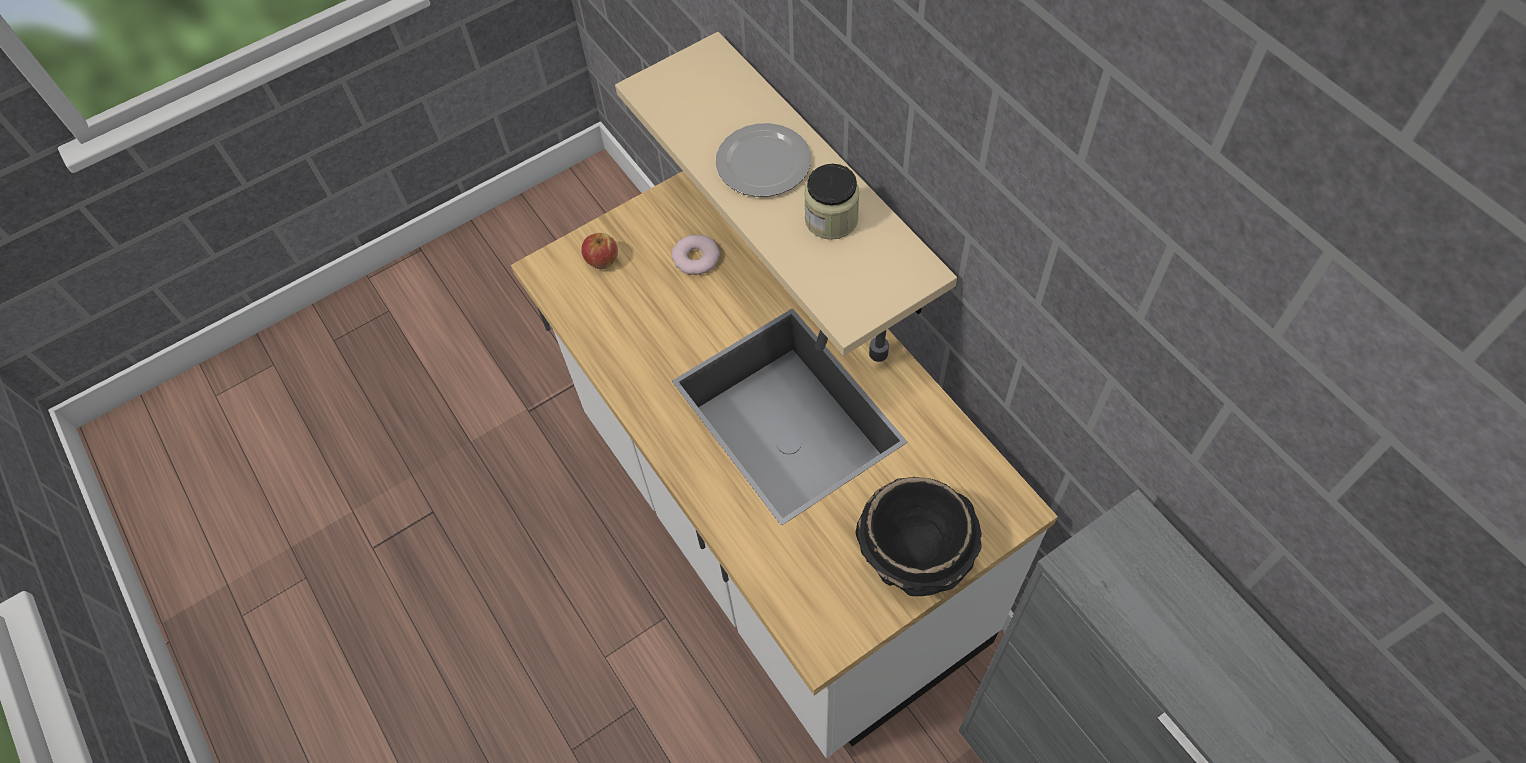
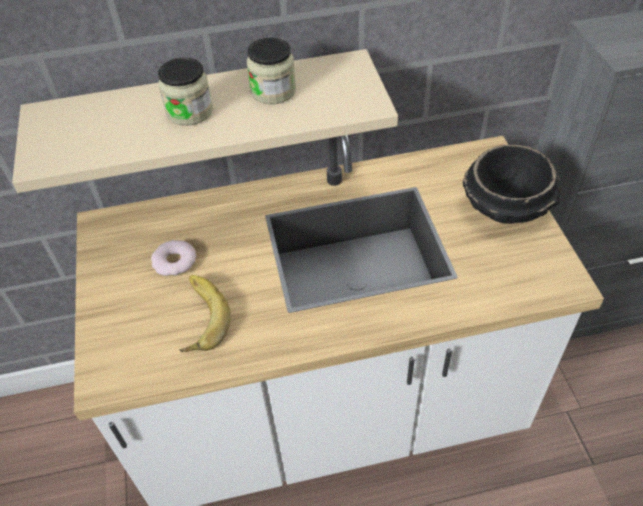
camera: 70 degrees left, 10 degrees down
apple [581,233,618,269] -> none
plate [716,123,811,197] -> jar [158,58,213,126]
none -> banana [179,275,231,352]

